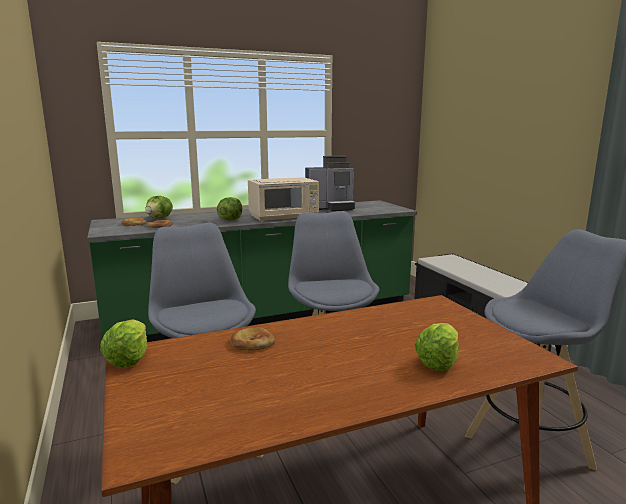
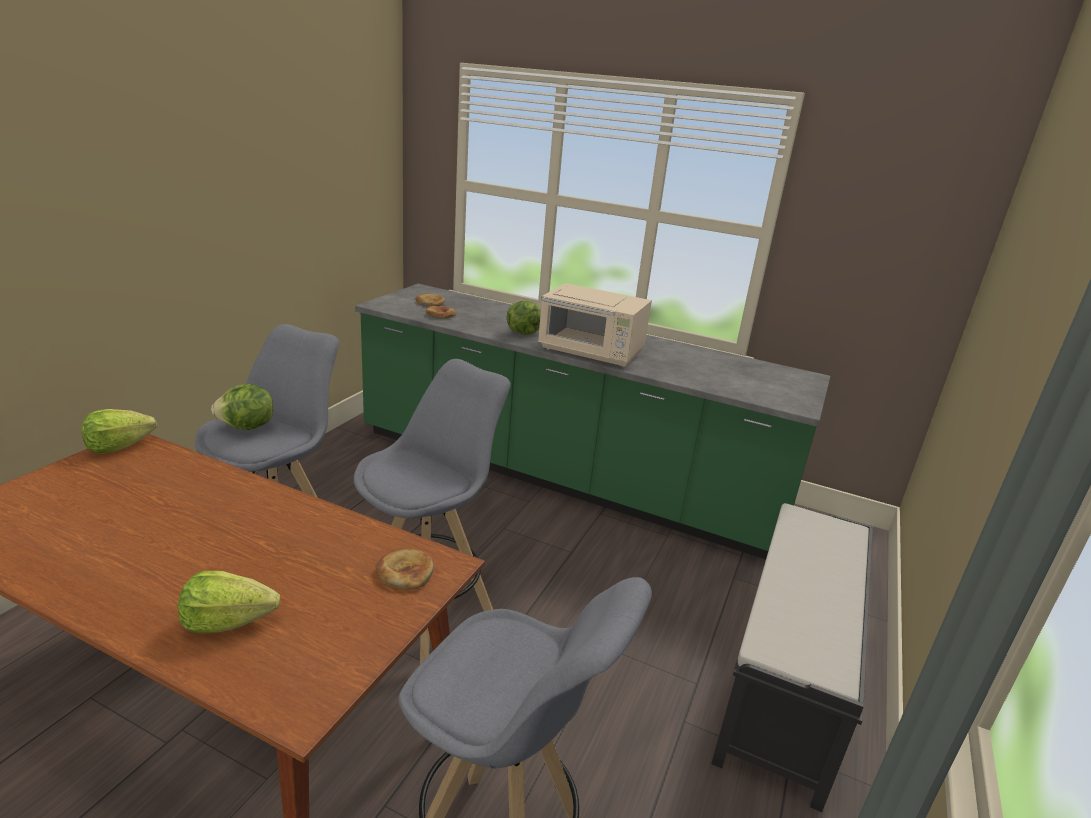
camera: 45 degrees right, 10 degrees up
lettuce [145,196,173,219] -> lettuce moved to [211,384,274,430]
bread [231,327,275,351] -> bread moved to [376,548,434,590]
coffee machine [305,156,355,211] -> none

